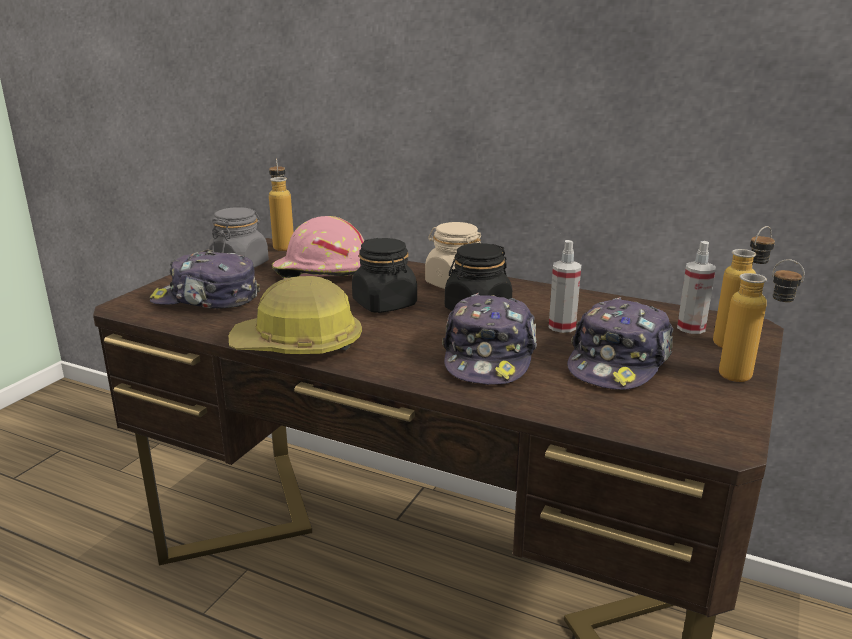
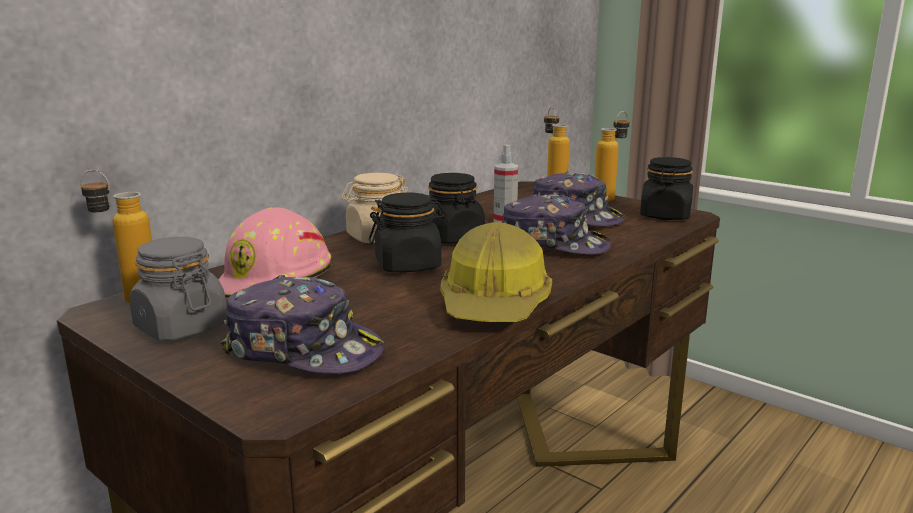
camera: 75 degrees left, 5 degrees down
cap [149,249,260,309] -> cap turned 90 degrees counterclockwise [221,275,385,374]
spray bottle [677,241,716,334] -> none
none -> black jar [640,157,693,220]

